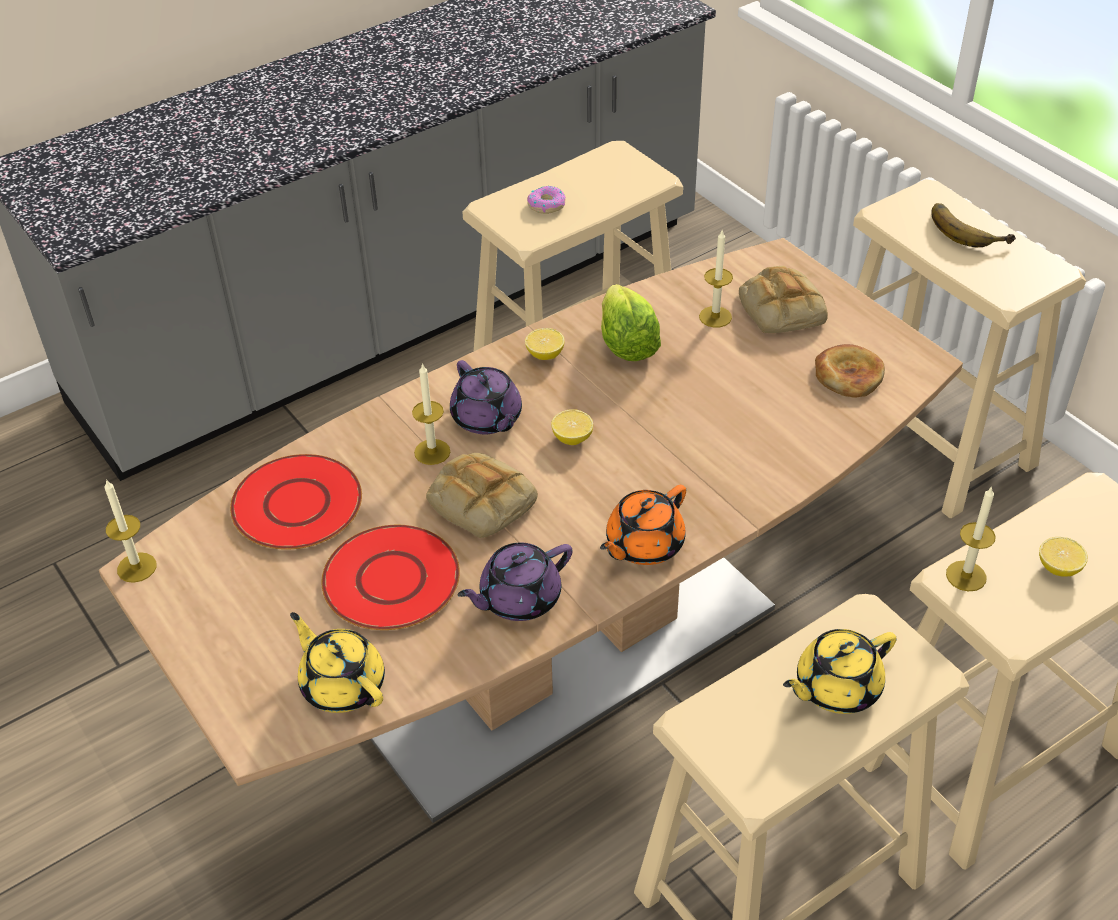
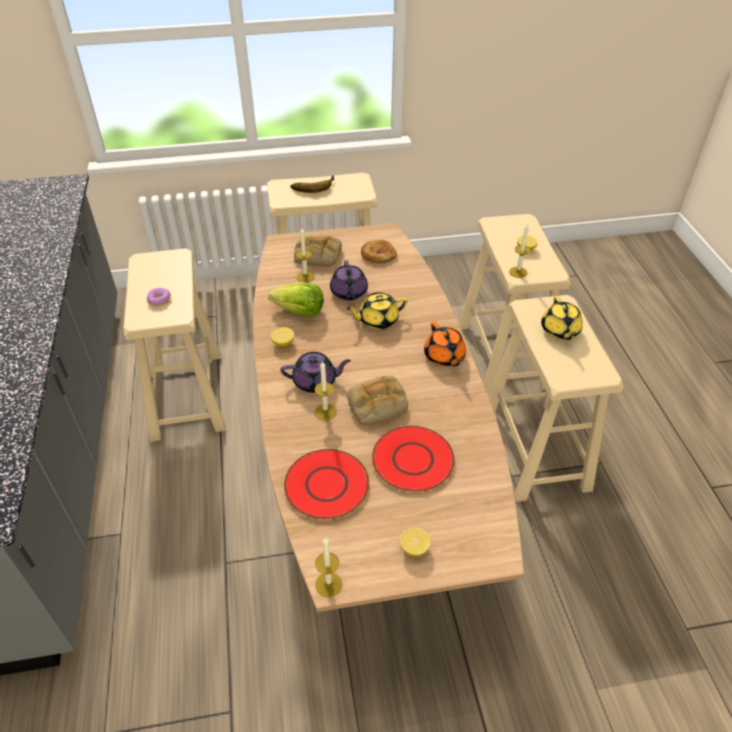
camera: 65 degrees left, 0 degrees up
yellow teapot [290,612,385,713] -> yellow teapot moved to [346,292,407,329]
purple teapot [457,542,573,621] -> purple teapot moved to [330,260,368,300]
lemon [551,409,593,445] -> lemon moved to [400,528,431,557]

